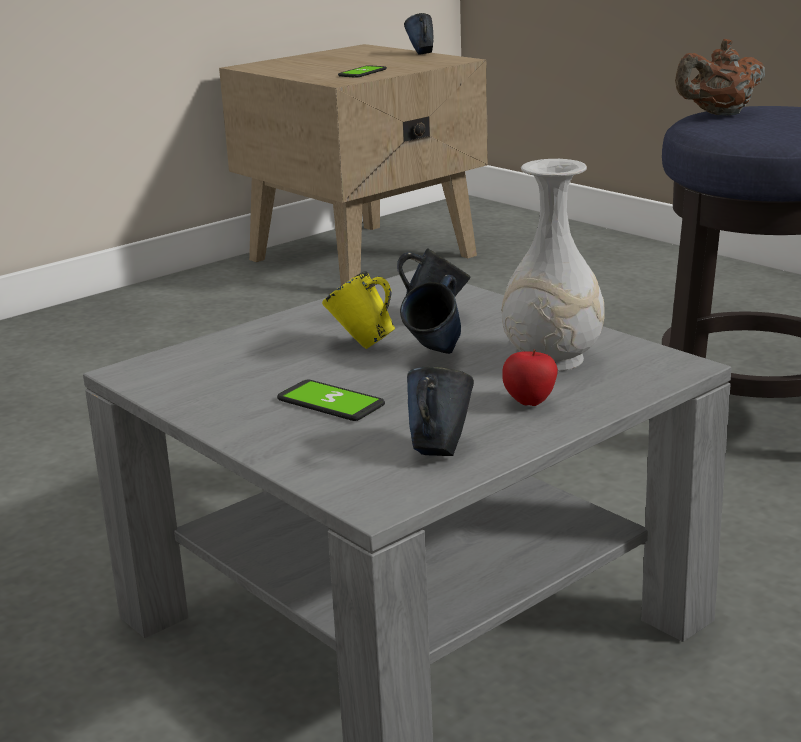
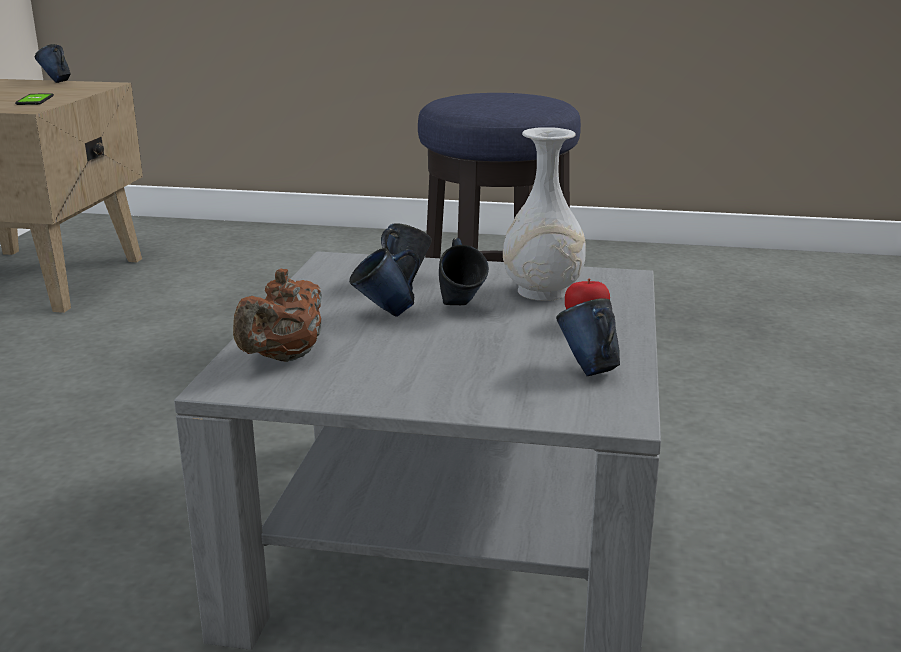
camera: 40 degrees left, 0 degrees up
phone [277,380,385,421] -> none
yellow mug [322,272,395,349] -> blue mug [349,248,420,317]
brown teapot [675,39,765,115] -> brown teapot moved to [233,269,322,362]

